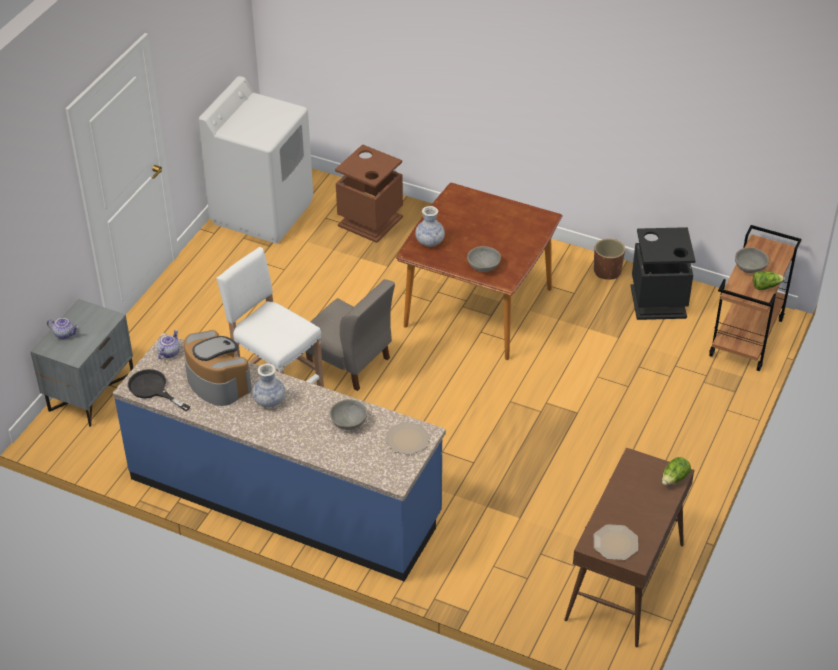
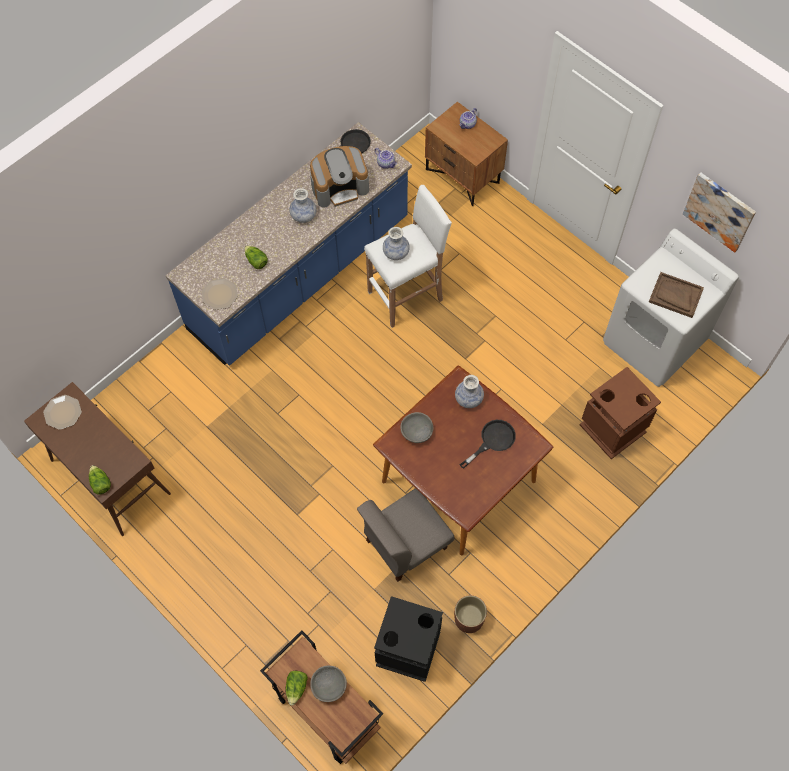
camera: 110 degrees right, 20 degrees up
grey nightstand [30,299,133,427] -> brown nightstand [425,102,508,206]
grey chair [305,279,395,391] -> grey chair moved to [357,488,454,582]
grey bowl [329,399,367,430] -> lettuce [244,245,268,269]
none -> vase [383,227,410,260]
none -> black frying pan [459,420,516,469]
none -> brown tray [649,272,704,318]
none -> picture [683,172,756,252]

